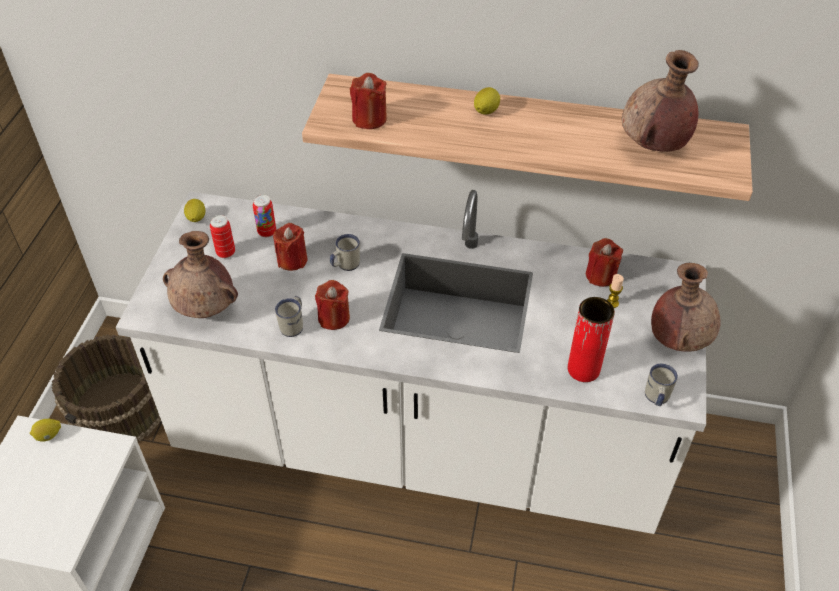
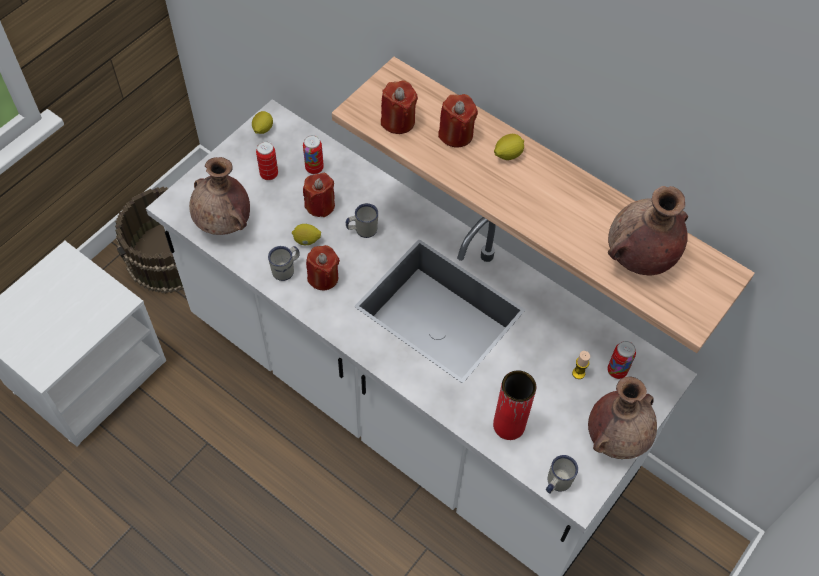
camera: 25 degrees right, 10 degrees up
lemon [30,419,61,442] -> lemon moved to [292,224,321,245]
red candle [586,238,623,287] -> red candle moved to [438,94,478,148]
none -> can [607,341,636,379]

